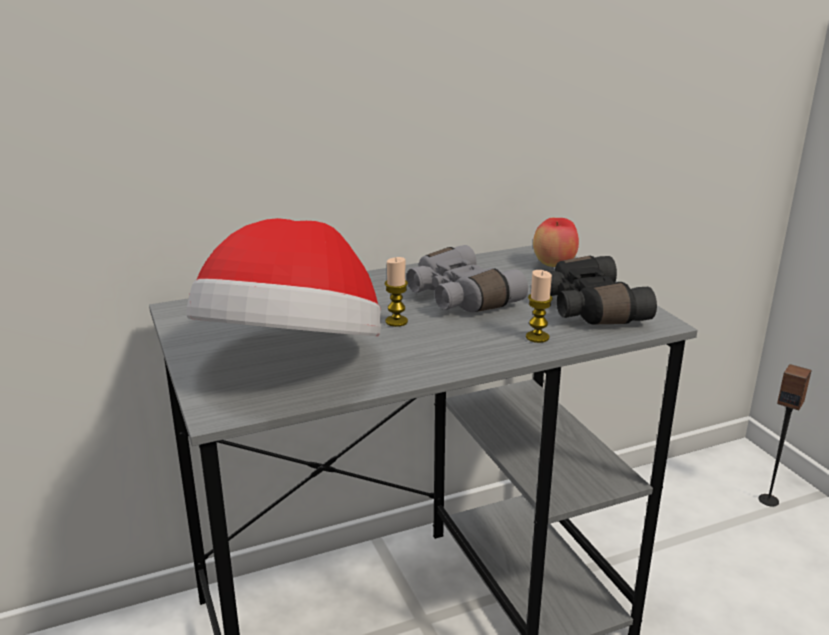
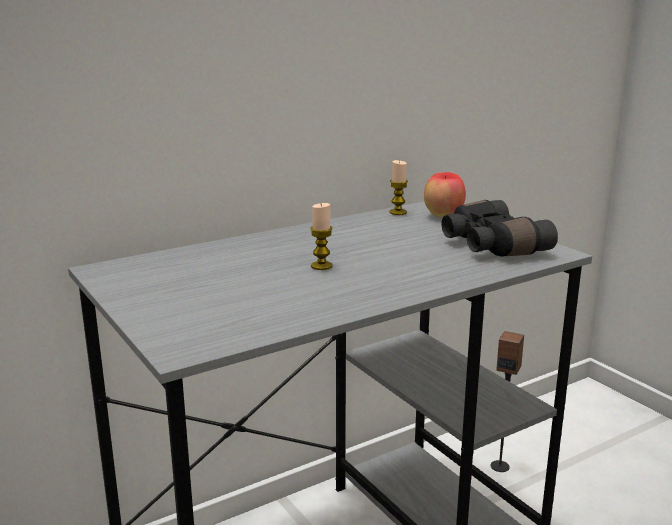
camera: 10 degrees left, 5 degrees down
hat [186,218,381,336] -> none
grey binoculars [407,245,528,312] -> none
candle [526,270,553,343] -> candle moved to [389,160,408,215]
speaker [759,364,812,506] -> speaker moved to [491,331,524,472]

